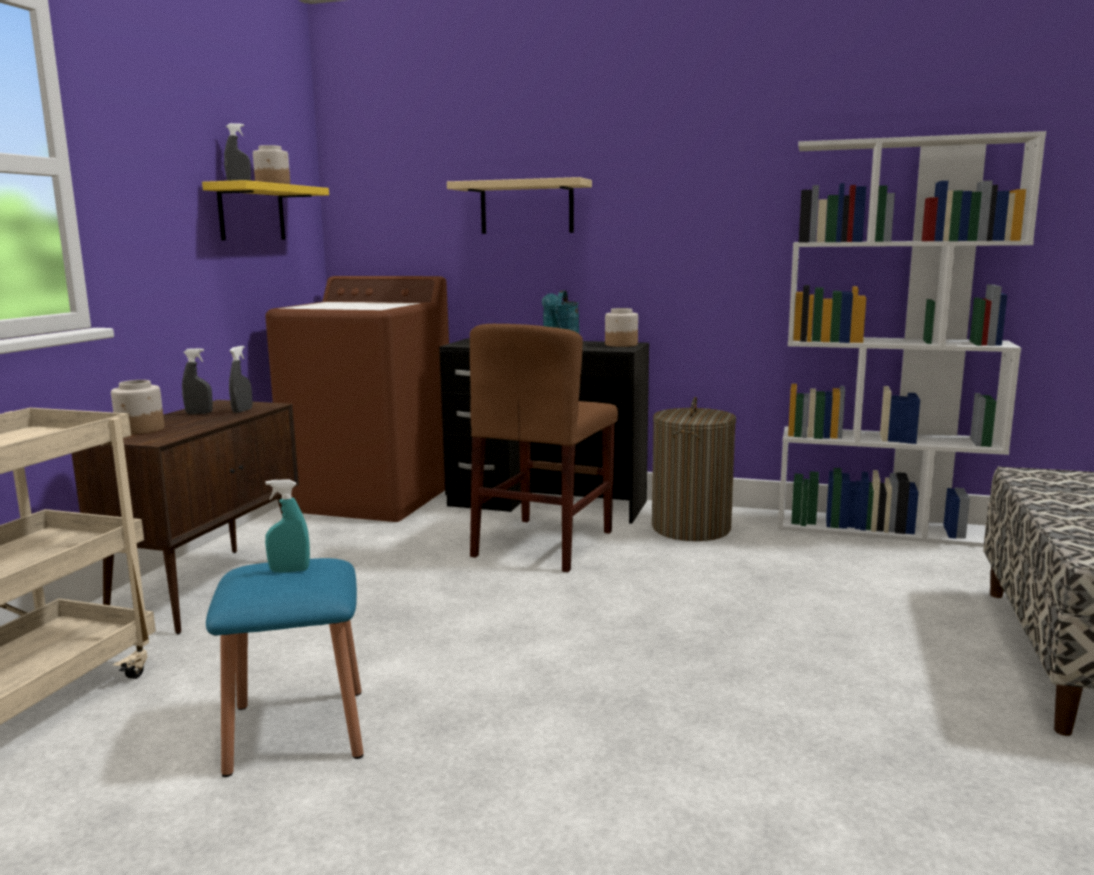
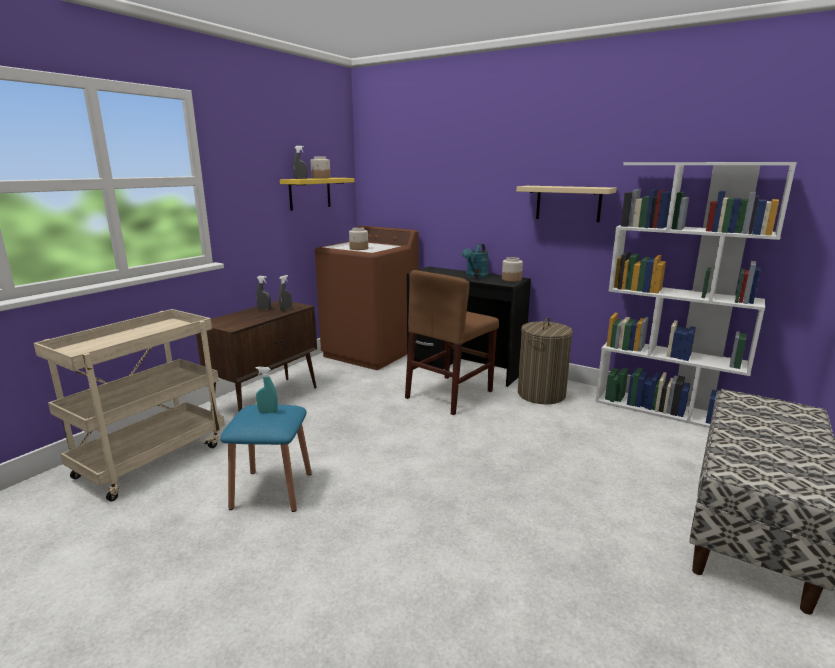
camera: 15 degrees right, 5 degrees up
jar [111,380,164,435] -> jar moved to [349,227,368,250]
beige shelf [447,177,592,234] -> beige shelf moved to [516,186,617,222]

